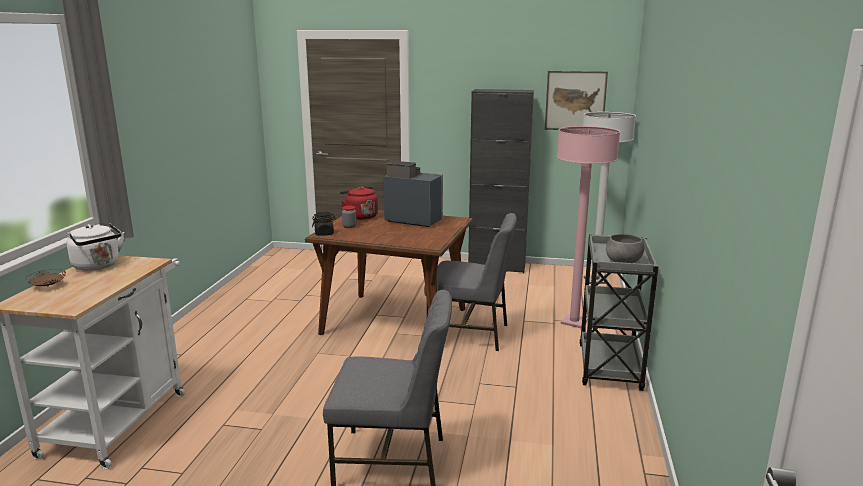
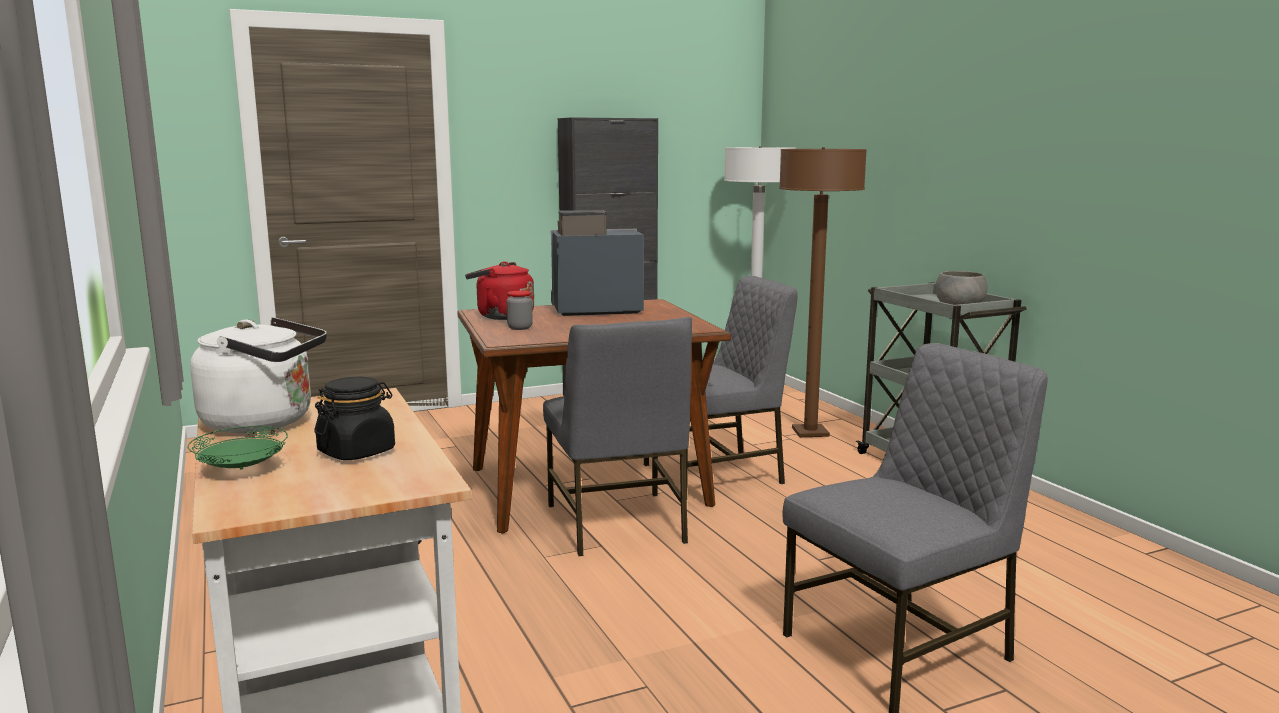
camera: 35 degrees left, 5 degrees down
brown plate [25,269,66,286] -> green plate [188,426,288,470]
black jar [312,212,336,236] -> black jar moved to [314,376,395,460]
picture [545,71,608,130] -> none
pink floor lamp [557,126,620,328] -> brown floor lamp [779,147,867,437]
none -> grey chair [543,317,692,556]

